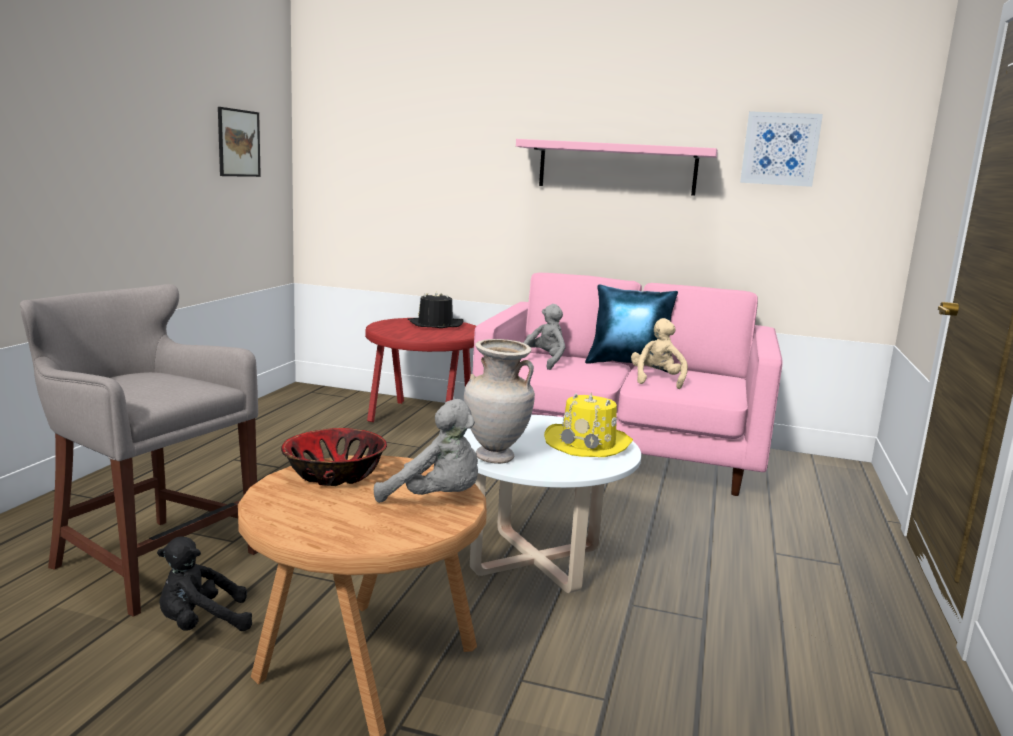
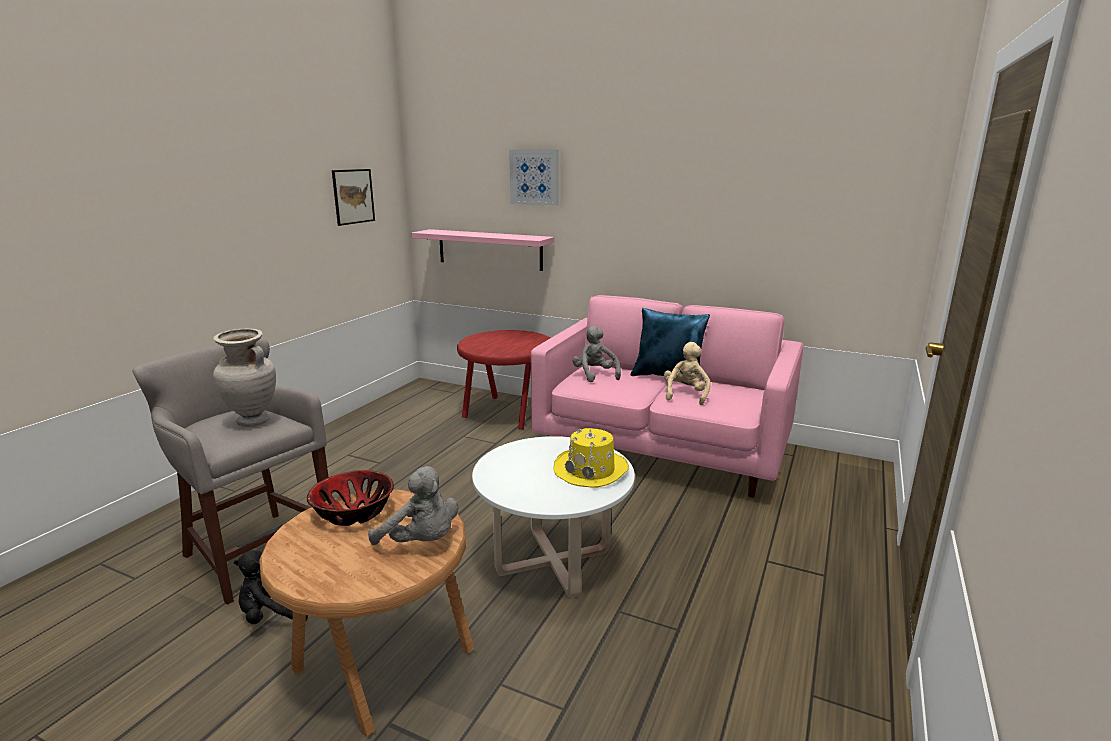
camera: 10 degrees right, 5 degrees up
black hat [408,291,464,328] -> none
beige vase [464,339,535,464] -> beige vase moved to [213,328,276,427]
pink shelf [516,139,718,196] -> pink shelf moved to [411,229,554,271]
grey plush toy [520,304,566,370] -> grey plush toy turned 60 degrees counterclockwise [572,326,621,382]
picture [740,111,823,187] -> picture moved to [509,150,559,206]

